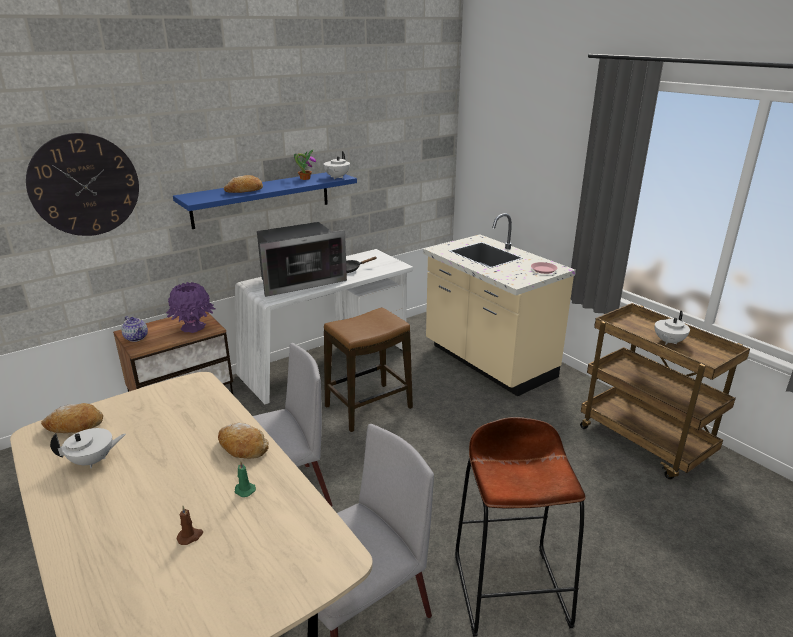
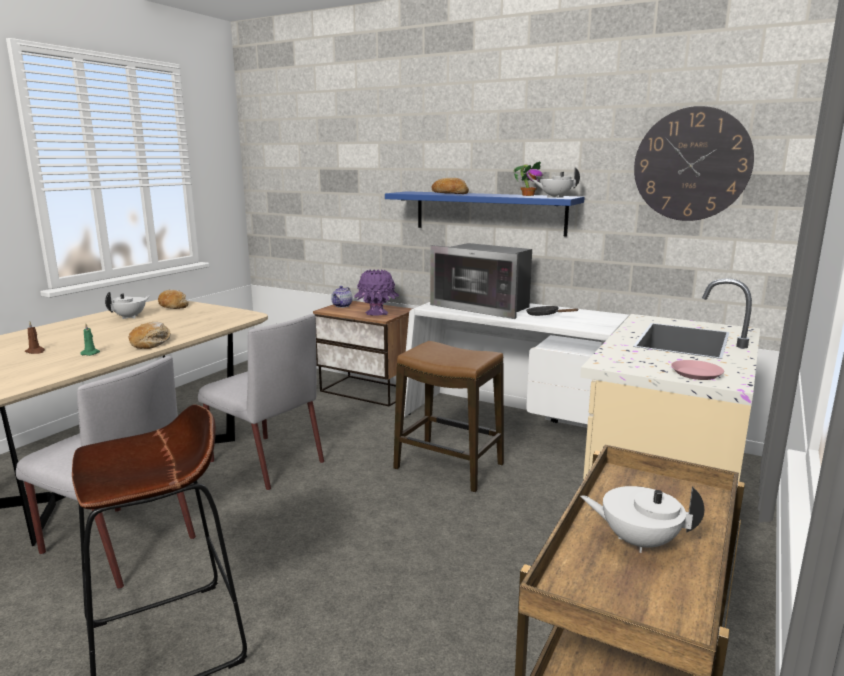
camera: 65 degrees right, 10 degrees down
wall clock [26,133,139,236] -> wall clock moved to [634,106,754,221]
white teapot [50,428,126,469] -> white teapot turned 105 degrees counterclockwise [105,292,150,319]

